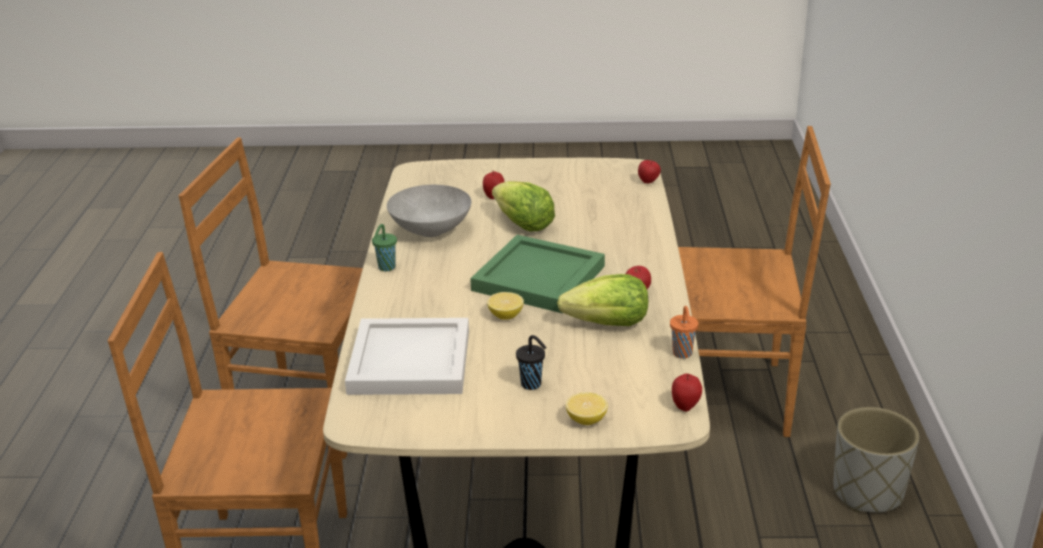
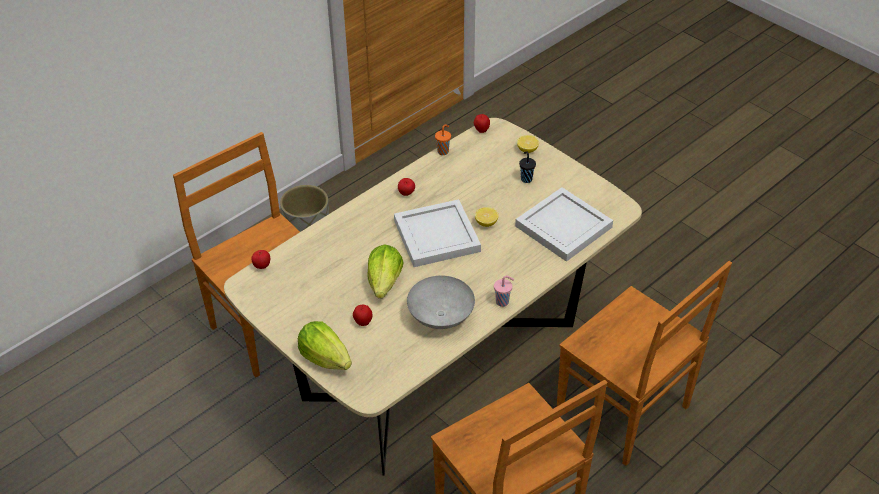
camera: 135 degrees left, 15 degrees up
green cup [372,224,397,271] -> pink cup [494,276,514,307]
green tray [470,235,605,313] -> white tray [394,199,481,267]
lettuce [557,274,648,326] -> lettuce moved to [298,321,352,370]

